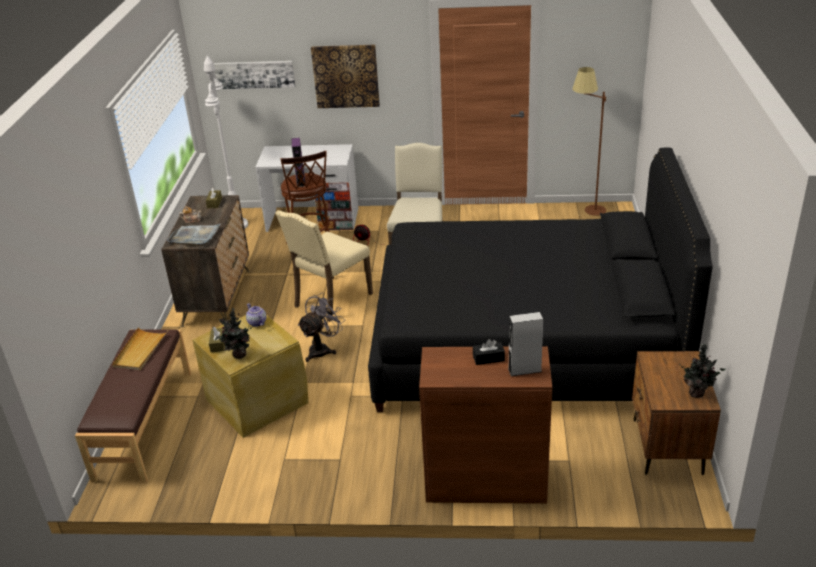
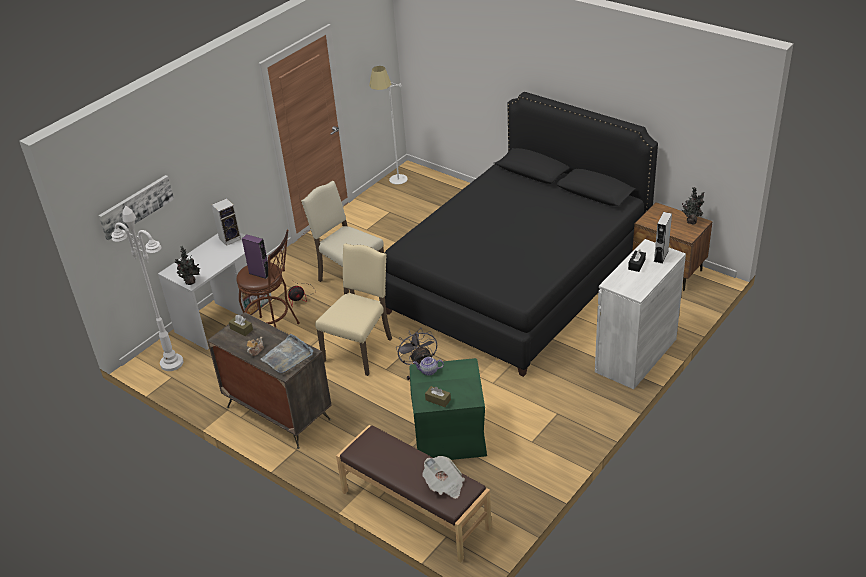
camera: 55 degrees left, 5 degrees up
beige tray [112,327,168,370] -> none
beige storage box [192,315,308,438] -> green storage box [409,358,487,460]
potted plant [215,308,253,359] -> potted plant moved to [174,246,201,285]
beige chair [275,210,373,322] -> beige chair turned 135 degrees counterclockwise [315,243,392,376]
picture [311,45,380,108] -> none
brown cabinet [419,346,552,504] -> white cabinet [595,239,686,389]
brown floor lamp [572,67,606,216] -> white floor lamp [369,66,408,185]
none -> speaker [211,198,241,246]
none -> newspaper [422,456,465,499]

